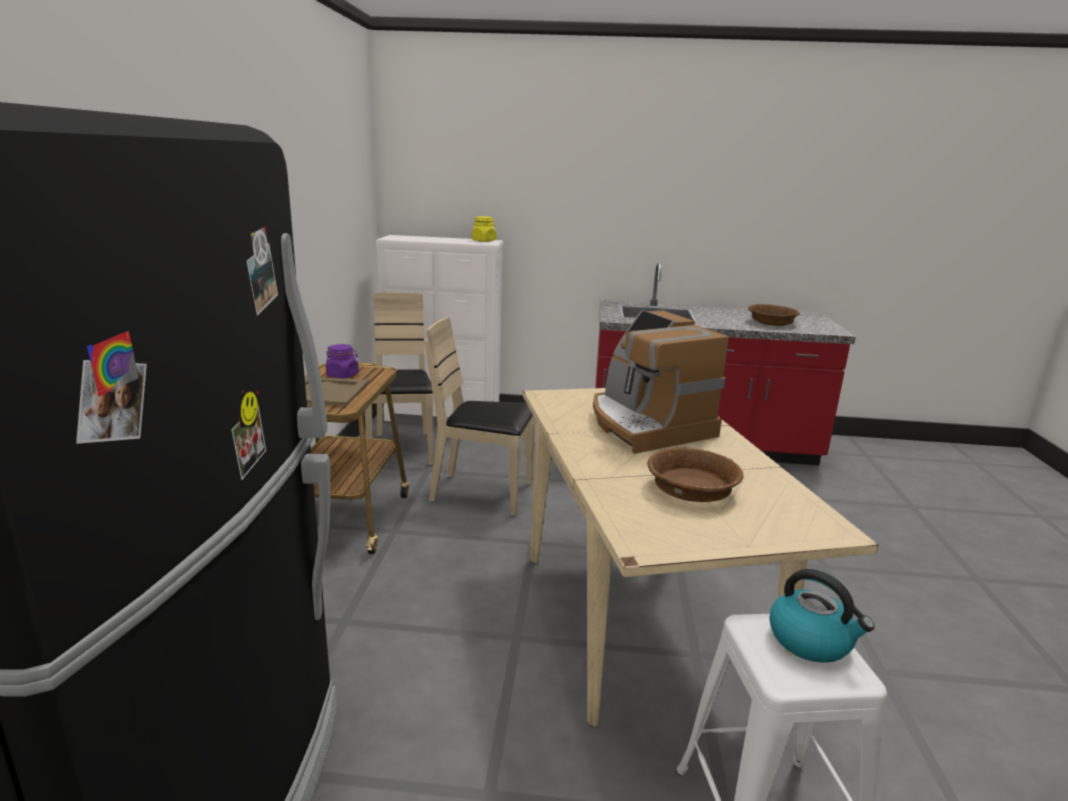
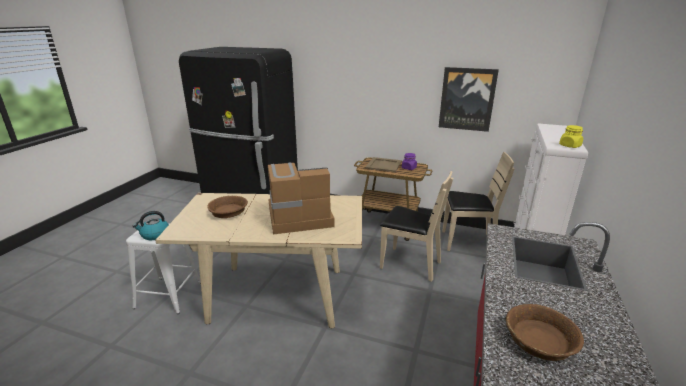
camera: 105 degrees right, 5 degrees up
beige chair [424,317,534,516] -> beige chair turned 90 degrees clockwise [380,171,453,282]
none -> picture [439,67,499,132]

